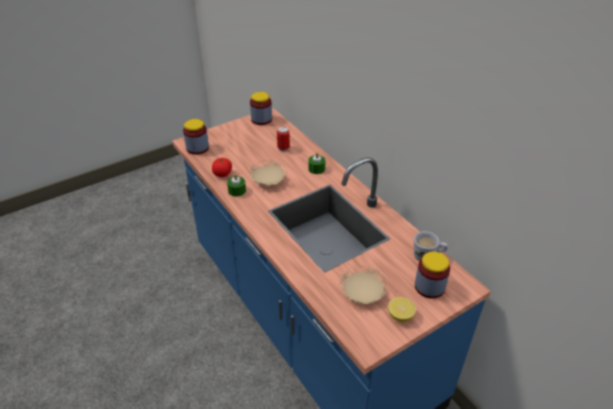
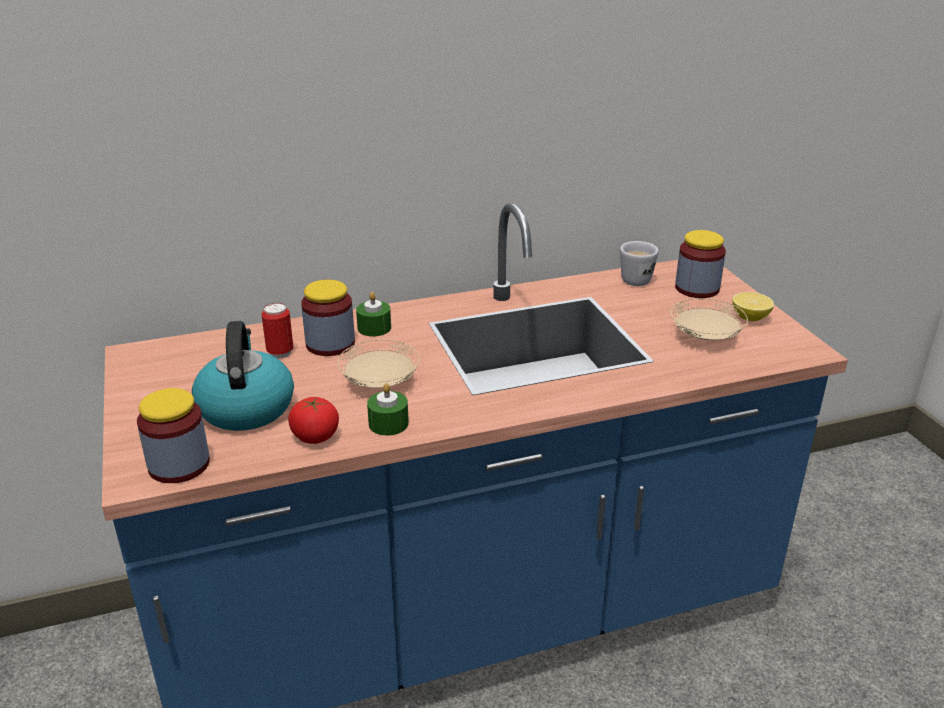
camera: 75 degrees left, 10 degrees down
jar [250,92,272,125] -> jar moved to [301,280,355,356]
none -> kettle [192,321,294,431]

